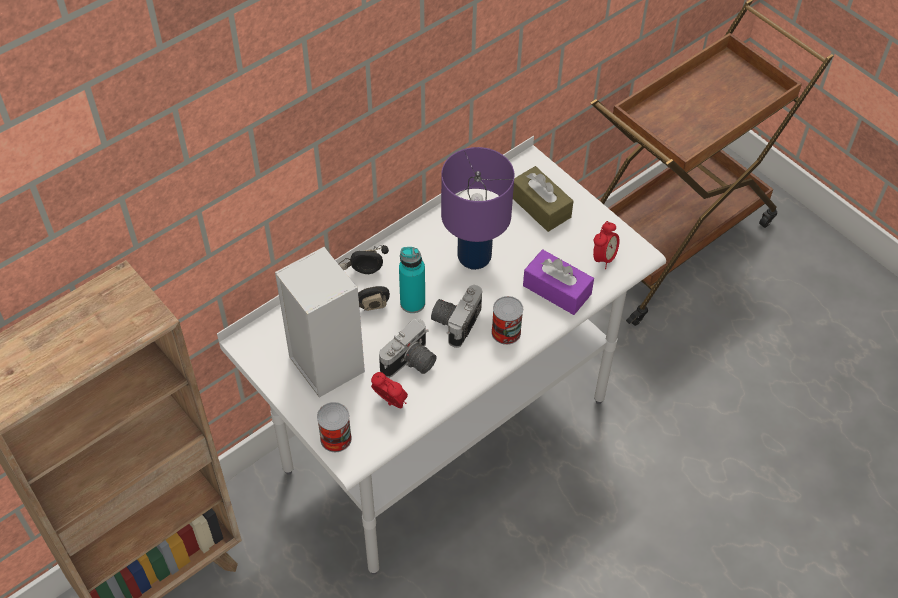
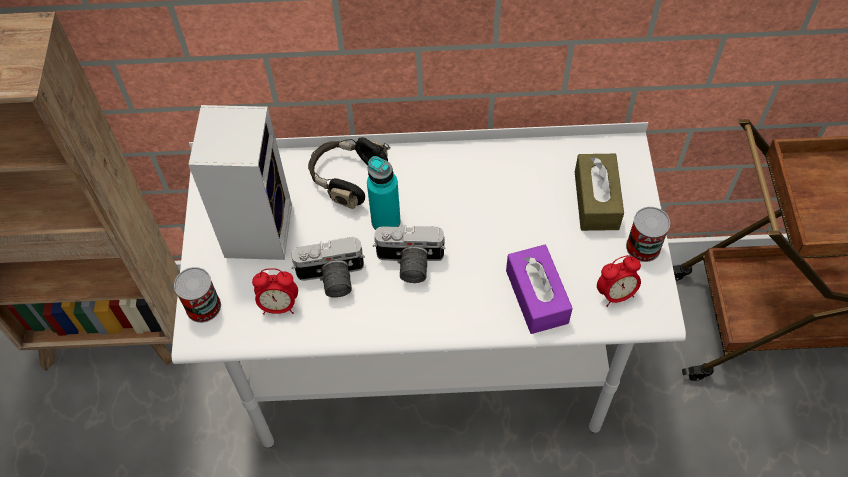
camera: 40 degrees right, 5 degrees up
alarm clock [371,372,408,408] -> alarm clock turned 105 degrees clockwise [252,268,298,315]
camera [431,285,482,348] -> camera turned 150 degrees counterclockwise [373,225,445,283]
purple table lamp [441,147,514,270] -> none
can [491,296,523,345] -> can moved to [626,207,670,262]

